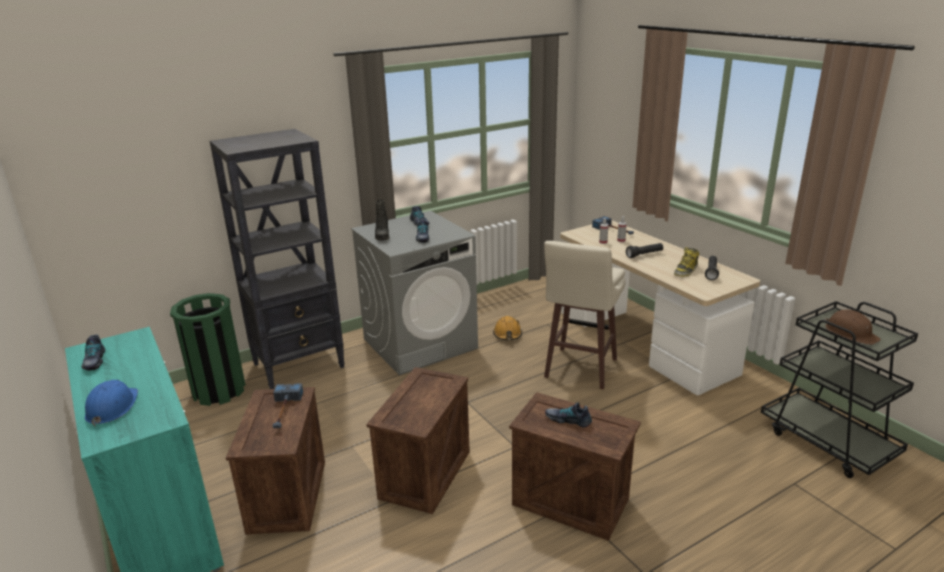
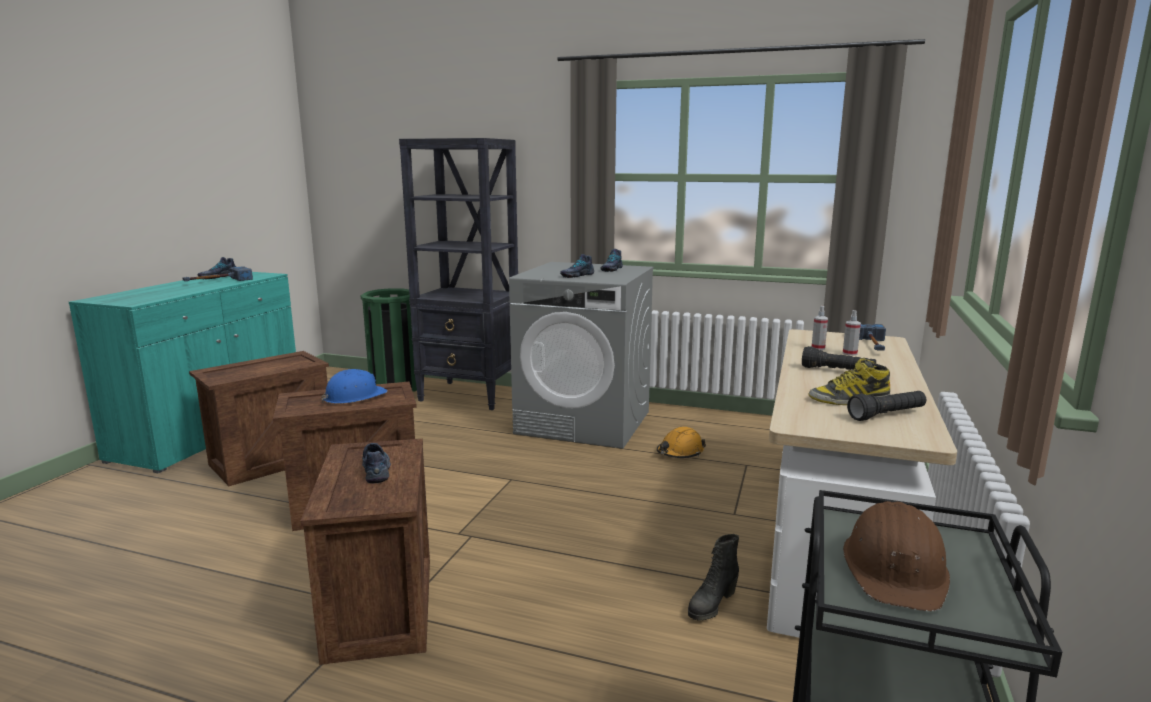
camera: 50 degrees right, 10 degrees down
blue hard hat [85,380,138,426] -> blue hard hat moved to [321,369,388,404]
hammer [273,383,303,428] -> hammer moved to [182,266,253,281]
black boot [375,199,390,241] -> black boot moved to [688,534,739,621]
beige stool [544,241,626,390] -> none

